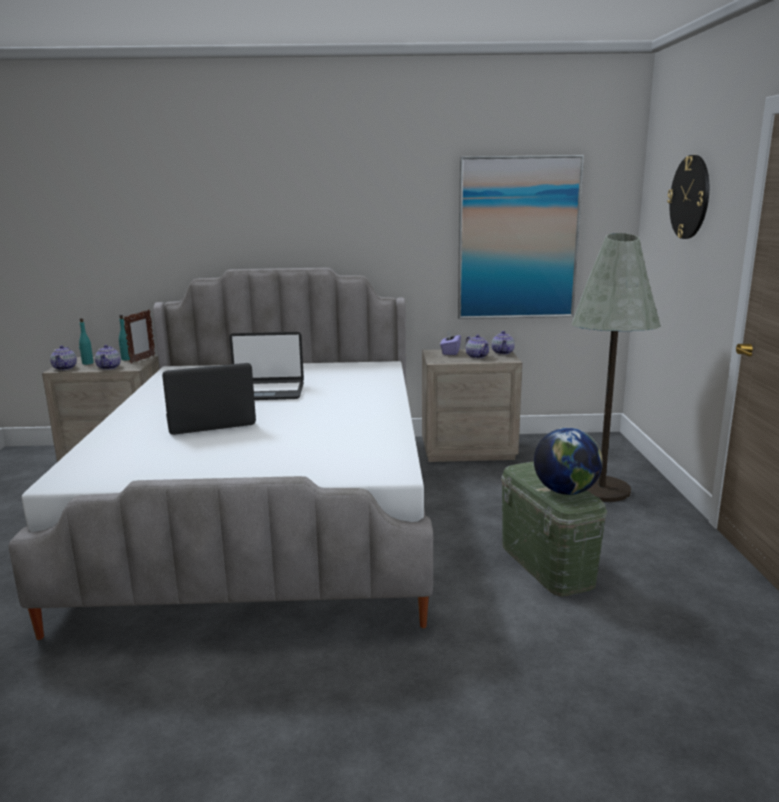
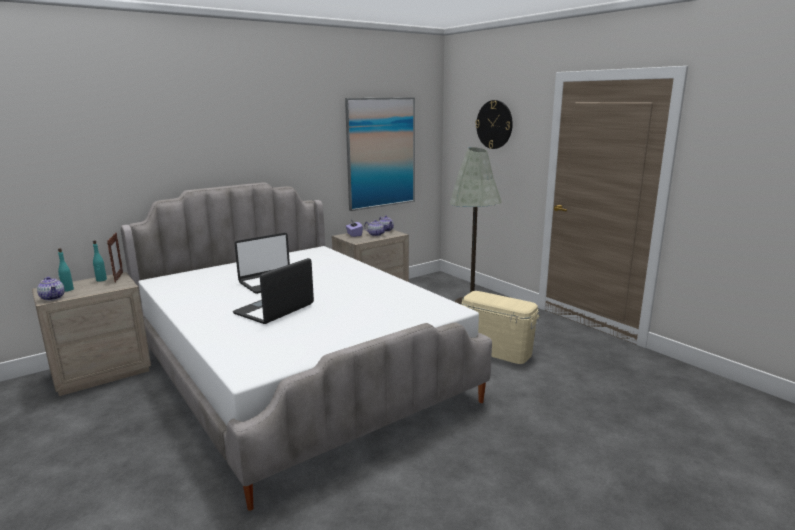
camera: 35 degrees left, 0 degrees up
teapot [95,345,121,370] -> none
green storage box [501,462,607,597] -> beige storage box [461,291,540,364]
globe [534,428,603,495] -> none

